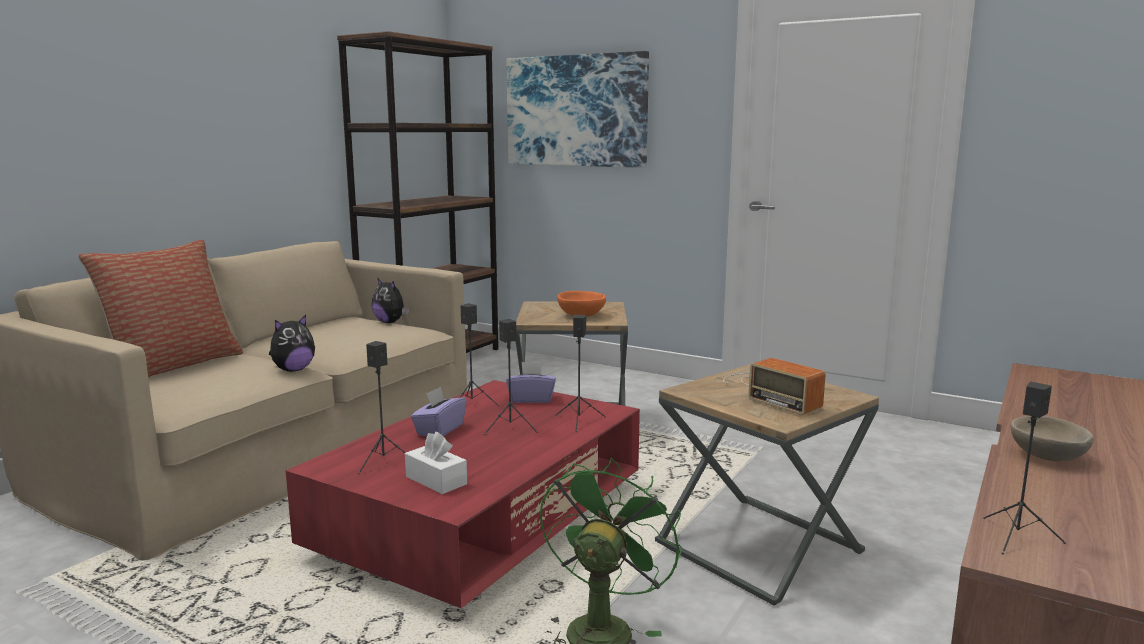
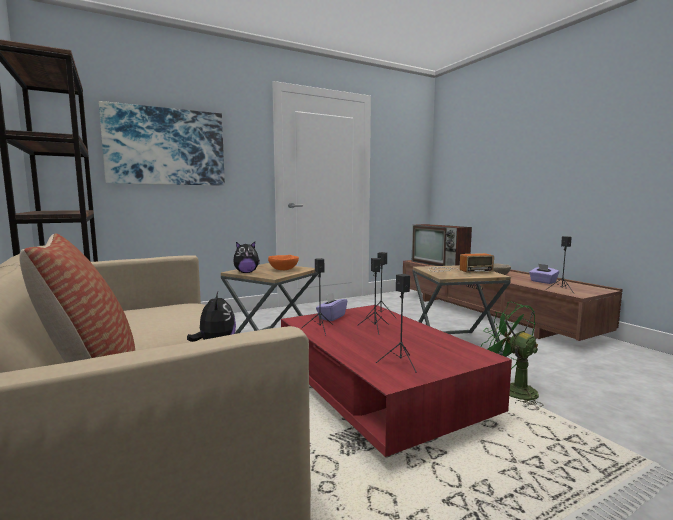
camera: 60 degrees left, 5 degrees down
plush toy [372,278,409,323] -> plush toy moved to [233,242,260,273]
white tissue box [405,432,467,494] -> none
purple tissue box [411,387,467,436] -> purple tissue box moved to [529,264,559,284]
none -> television [412,224,472,266]

